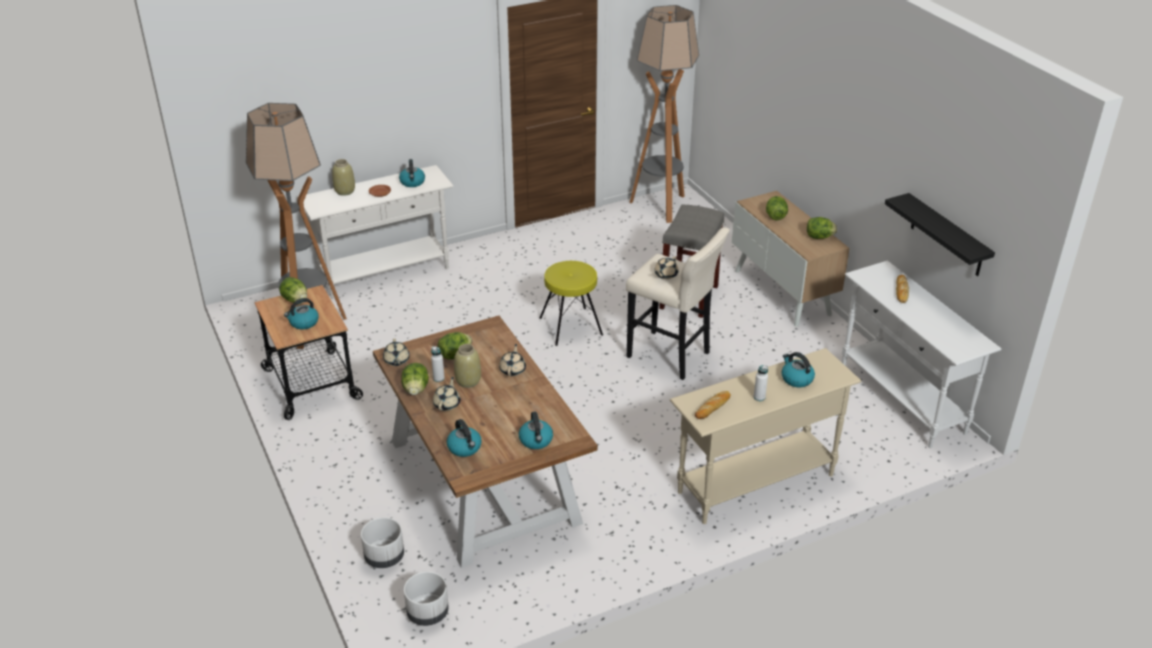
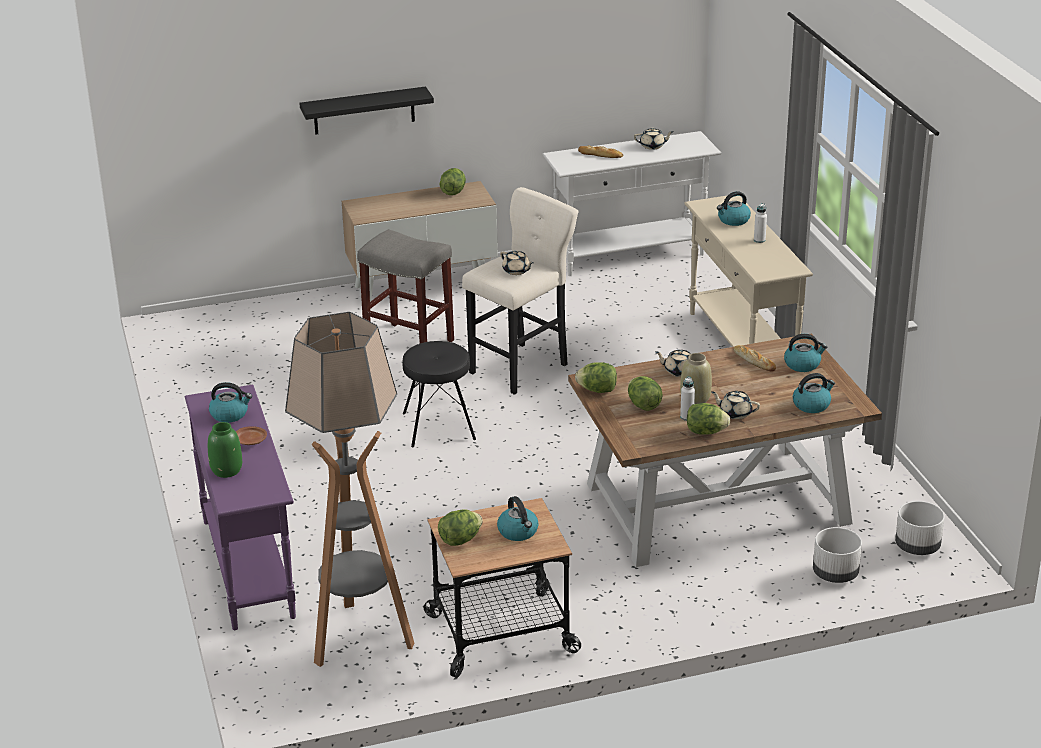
camera: 80 degrees left, 5 degrees down
white console table [297,165,454,299] -> purple console table [185,385,296,630]
beige vase [332,159,355,196] -> green vase [208,422,242,478]
beige teapot [383,338,410,366] -> beige teapot moved to [634,128,674,150]
yellow stool [539,261,603,346] -> black stool [402,341,476,447]
floor lamp [629,5,699,223] -> none
bread [695,391,731,419] -> bread moved to [733,345,776,371]
lettuce [766,196,788,220] -> lettuce moved to [575,362,617,393]
black shelf [885,193,995,276] -> black shelf moved to [299,87,434,135]

